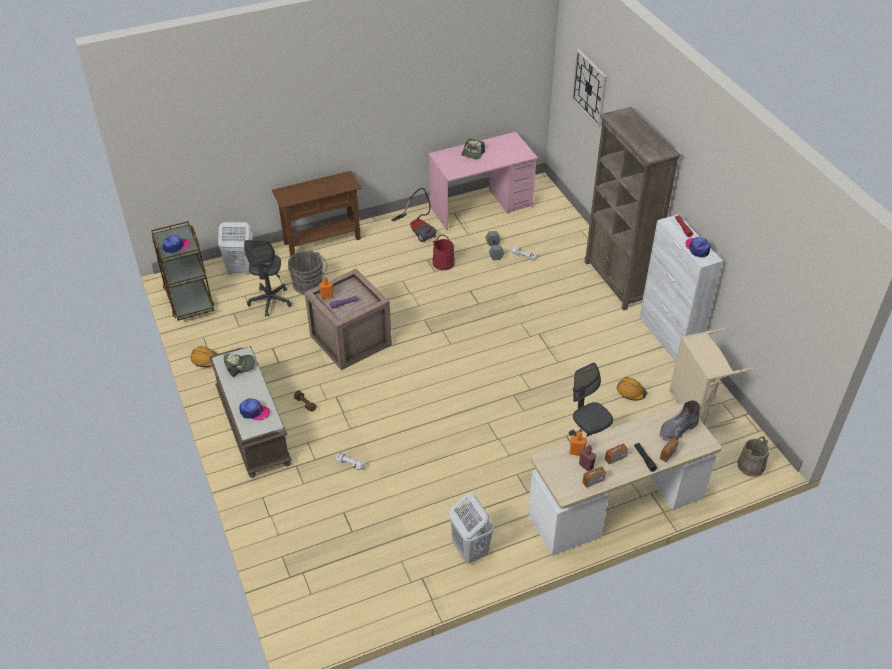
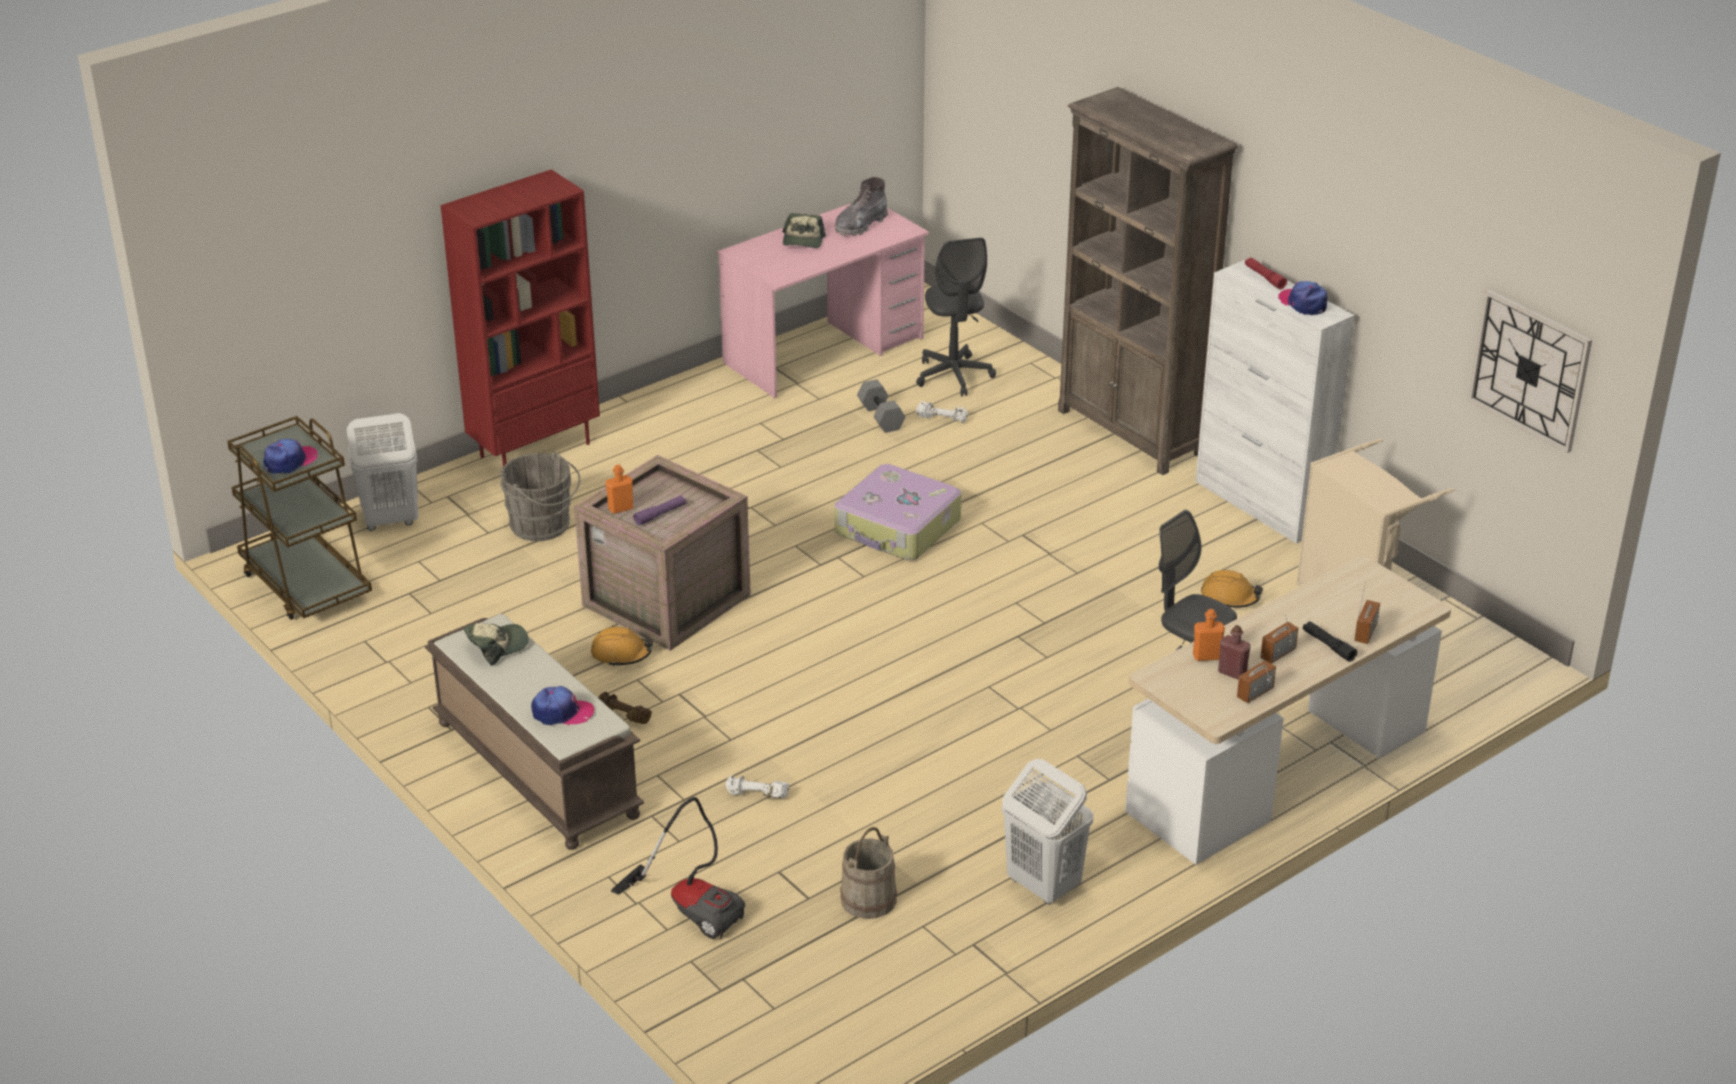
camera: 15 degrees left, 10 degrees down
orange hard hat [191,346,217,367] -> orange hard hat moved to [591,627,653,667]
grey office chair [244,240,292,317] -> grey office chair moved to [916,238,996,396]
brown console table [272,171,362,256] -> red bookcase [441,169,600,466]
vacuum cleaner [391,188,437,243] -> vacuum cleaner moved to [611,797,745,939]
red bucket [432,235,455,270] -> none
wall clock [572,49,607,128] -> wall clock moved to [1468,289,1592,453]
grey boot [659,400,701,441] -> grey boot moved to [835,177,888,236]
beige bucket [738,437,769,477] -> beige bucket moved to [840,827,897,919]
none -> suitcase [834,464,962,560]

